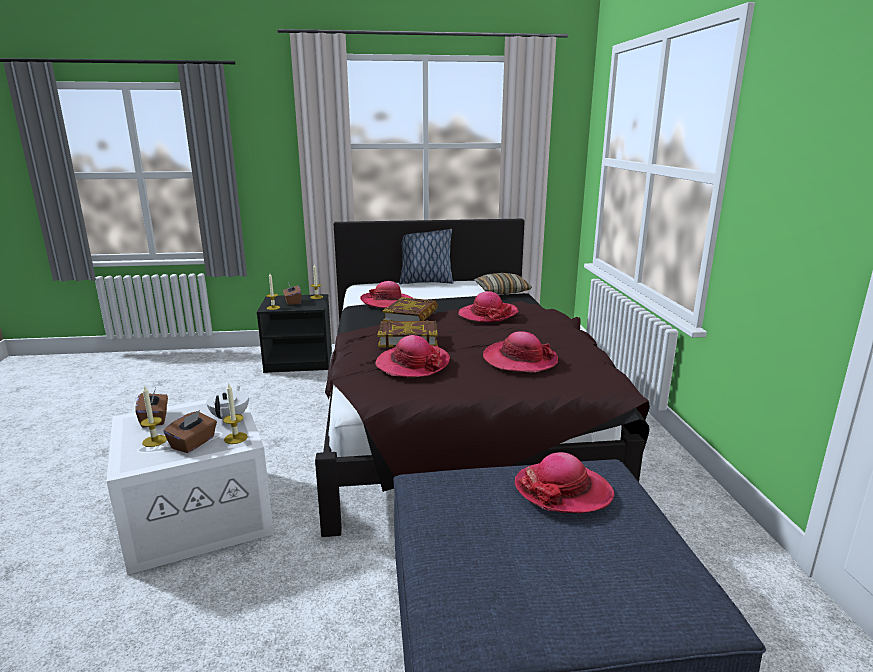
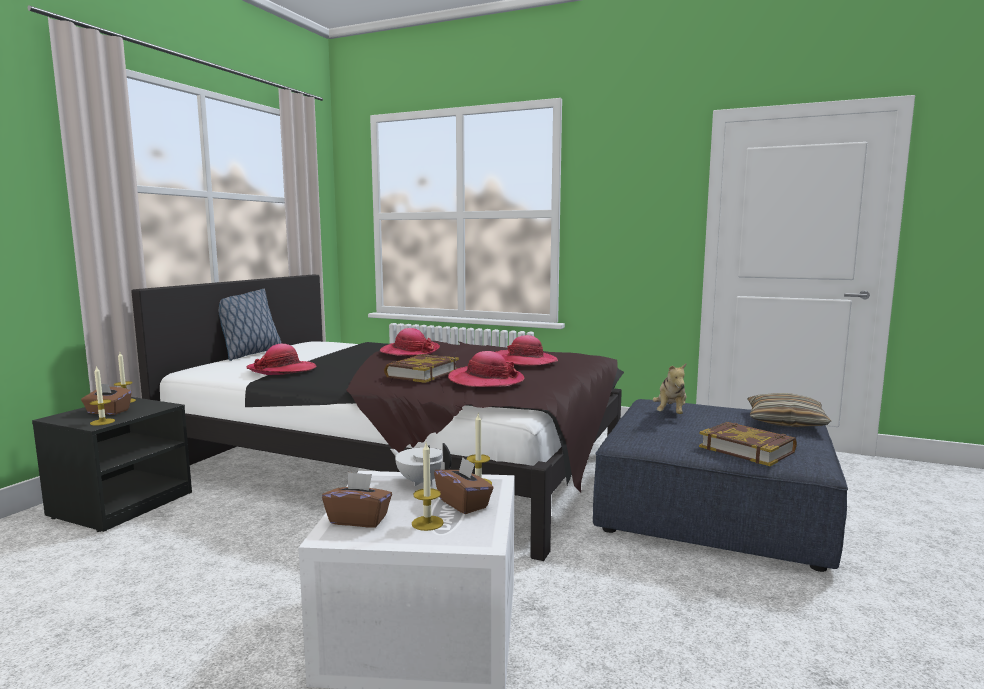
camera: 60 degrees left, 10 degrees down
book [382,297,438,321] -> book moved to [699,422,797,466]
pillow [474,273,532,294] -> pillow moved to [747,393,831,427]
hat [515,452,614,513] -> plush toy [653,363,686,414]

